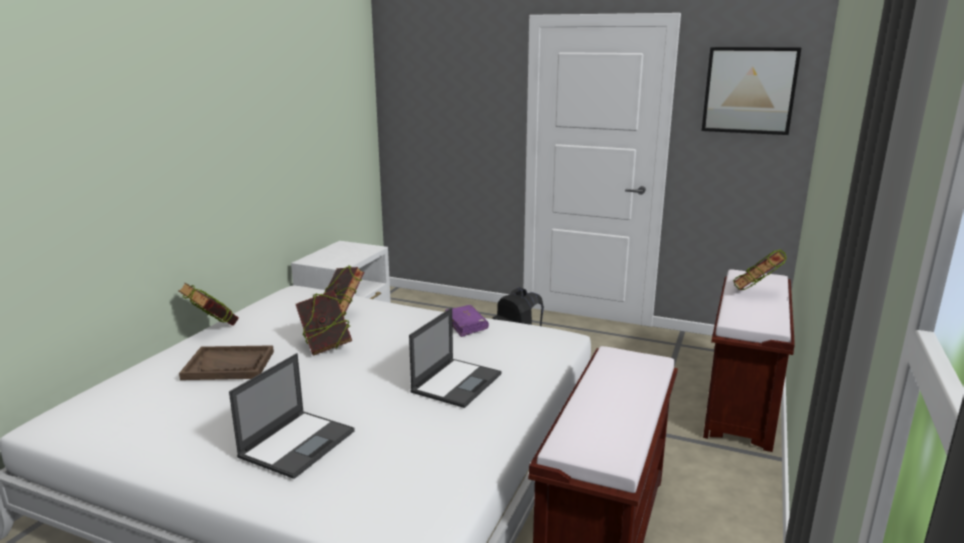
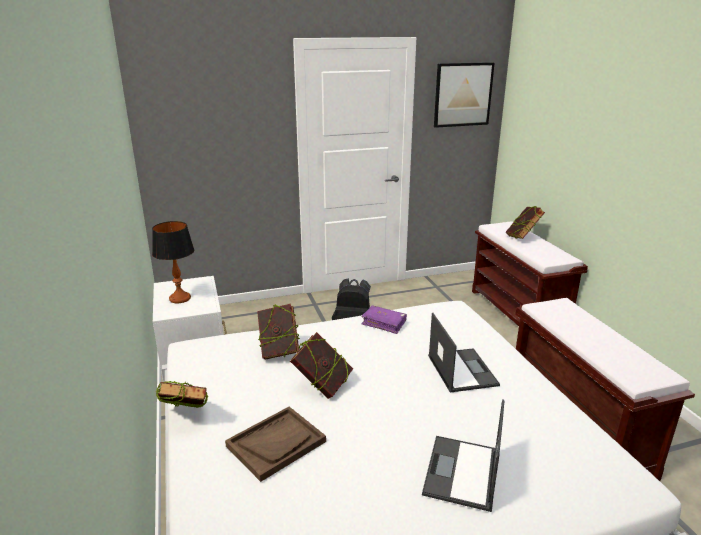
camera: 40 degrees left, 5 degrees up
laptop [229,353,355,479] -> laptop turned 150 degrees counterclockwise [422,399,504,512]
none -> table lamp [152,221,194,303]

